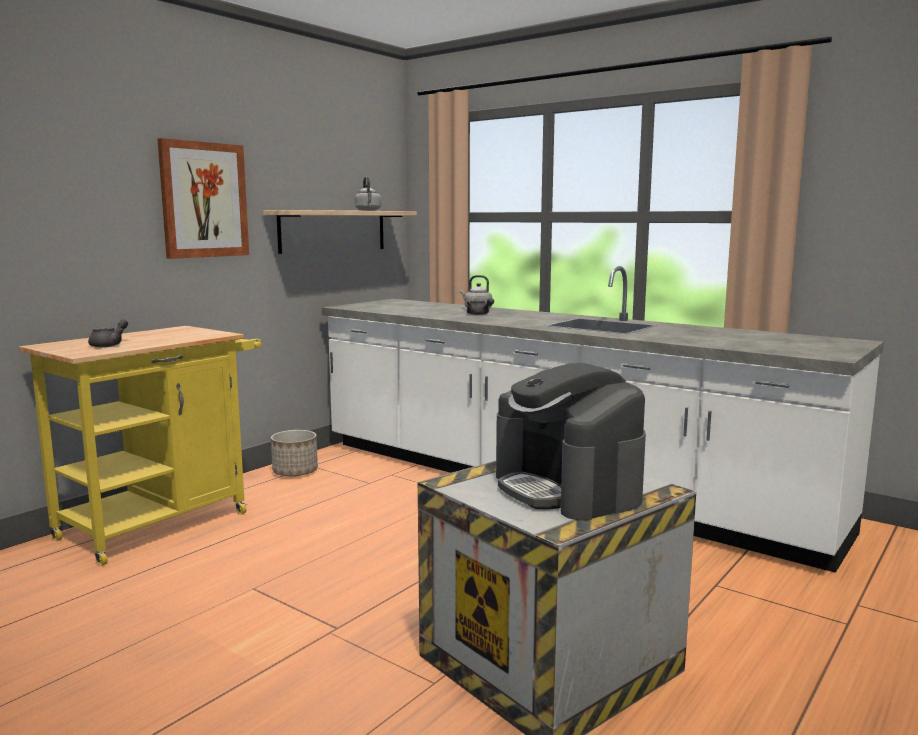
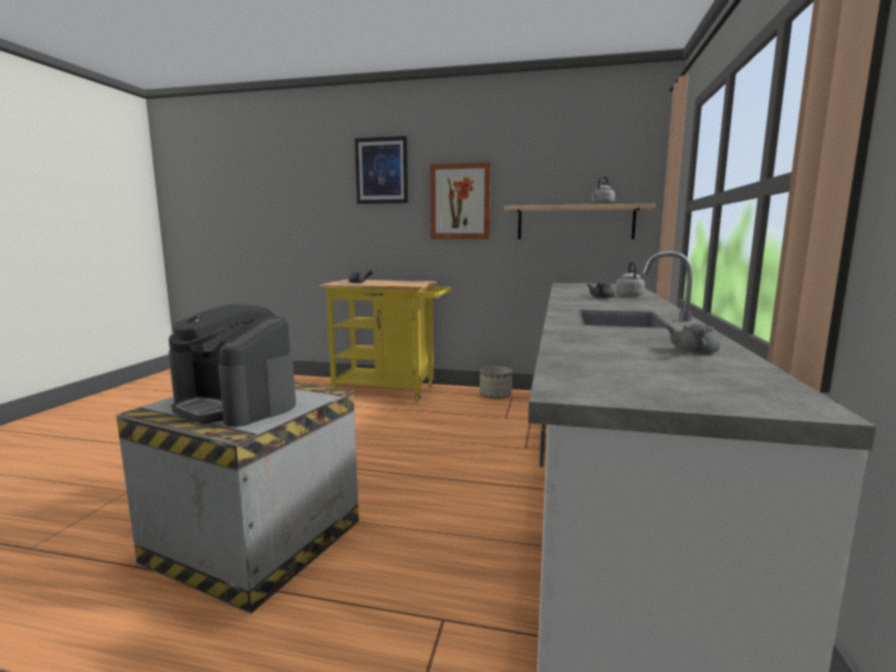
camera: 65 degrees right, 0 degrees up
coffee machine [496,363,646,520] -> coffee machine turned 90 degrees counterclockwise [168,304,296,427]
none -> picture [355,136,408,204]
none -> grey teapot [666,324,720,354]

